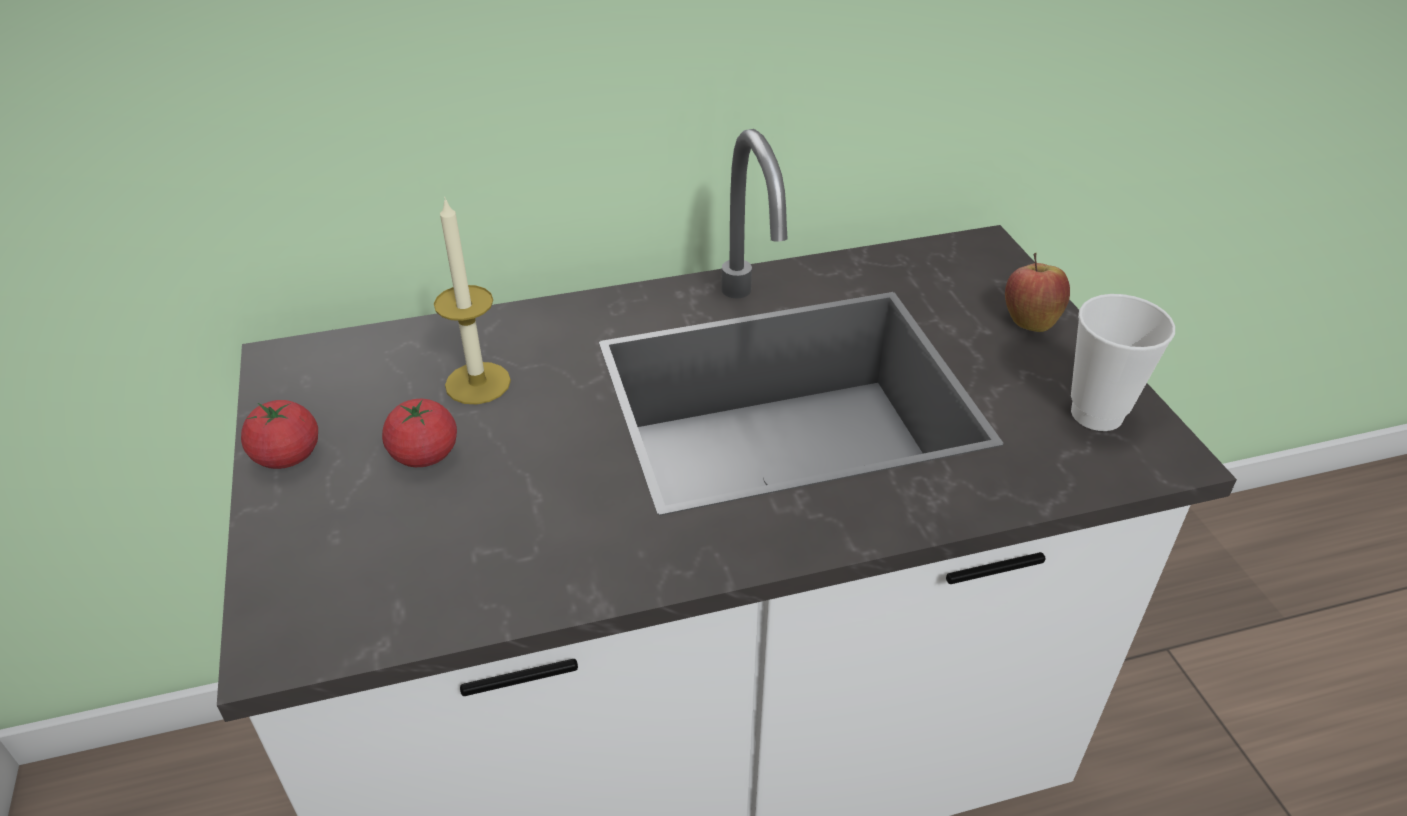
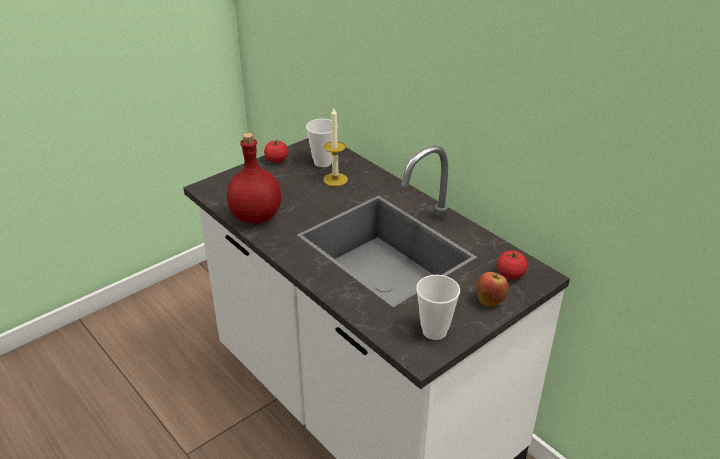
camera: 65 degrees right, 5 degrees down
tomato [382,399,457,467] -> tomato moved to [497,251,528,279]
none -> red bottle [227,133,281,224]
none -> cup [306,119,338,167]

